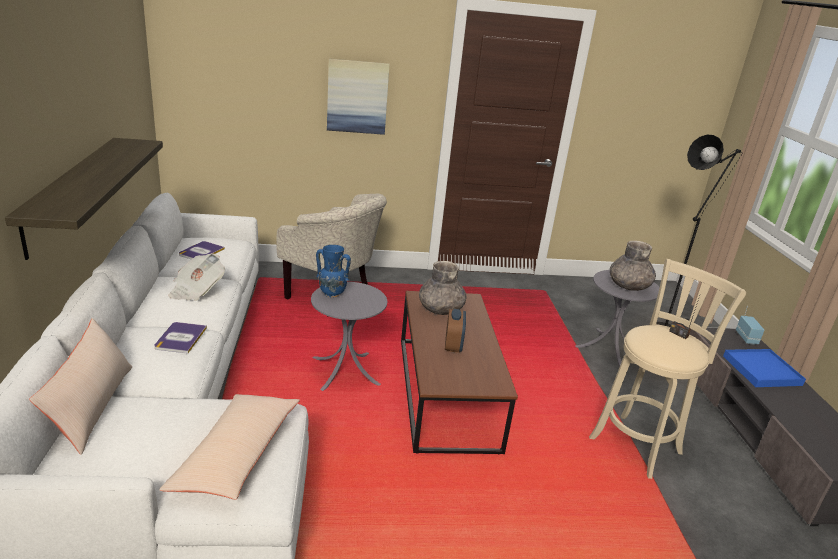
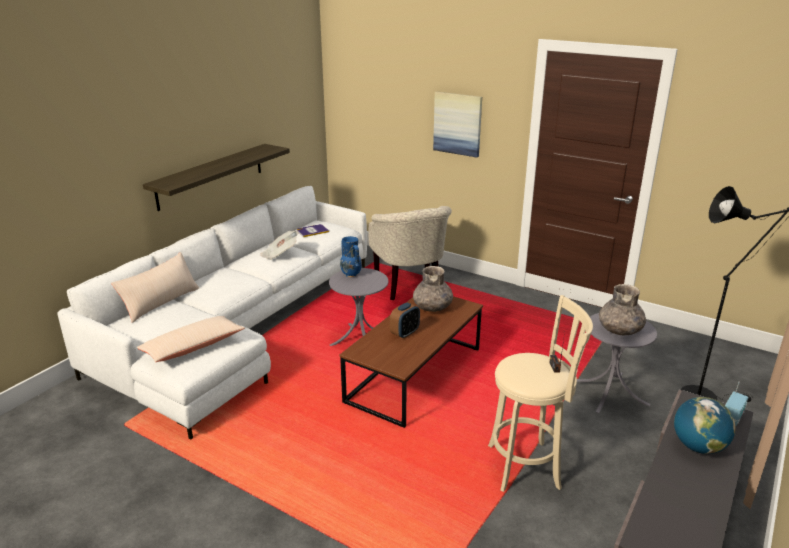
camera: 40 degrees right, 0 degrees up
book [154,322,207,354] -> none
blue tray [723,349,806,387] -> globe [674,397,736,454]

